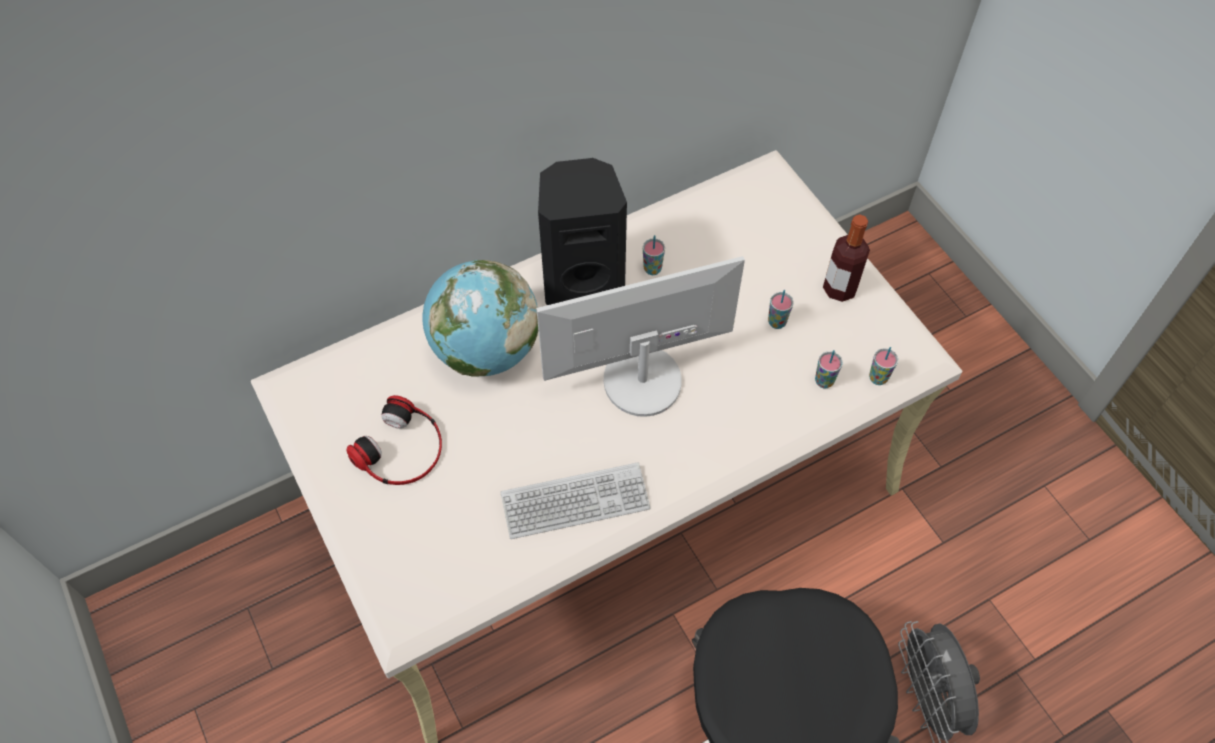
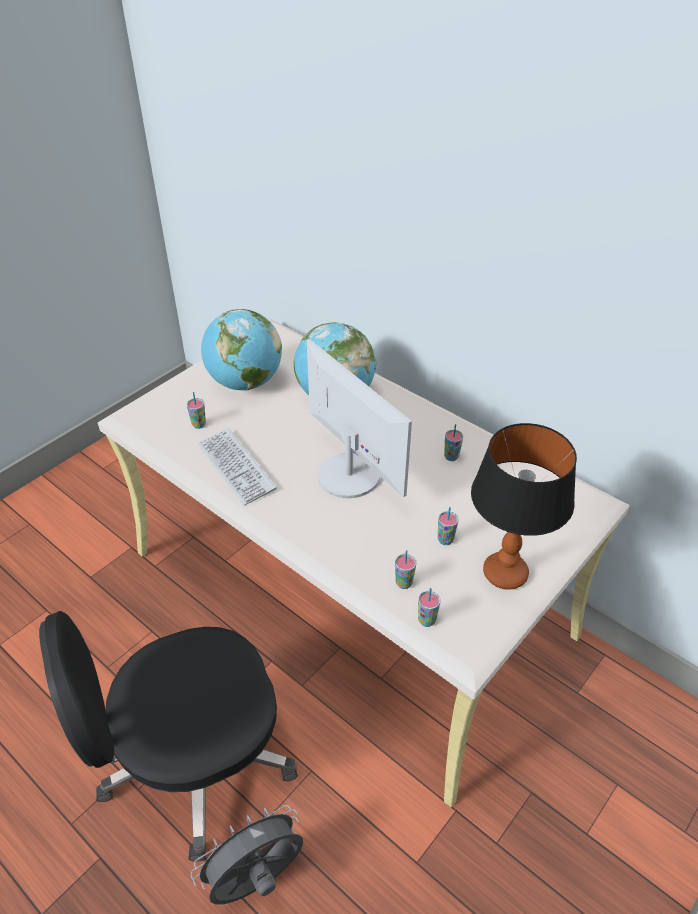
camera: 70 degrees right, 15 degrees down
headphones [347,395,442,485] -> globe [201,309,282,390]
black speaker [538,158,627,305] -> none
bottle [823,214,870,302] -> table lamp [471,423,577,590]
none -> cup [187,392,206,429]

